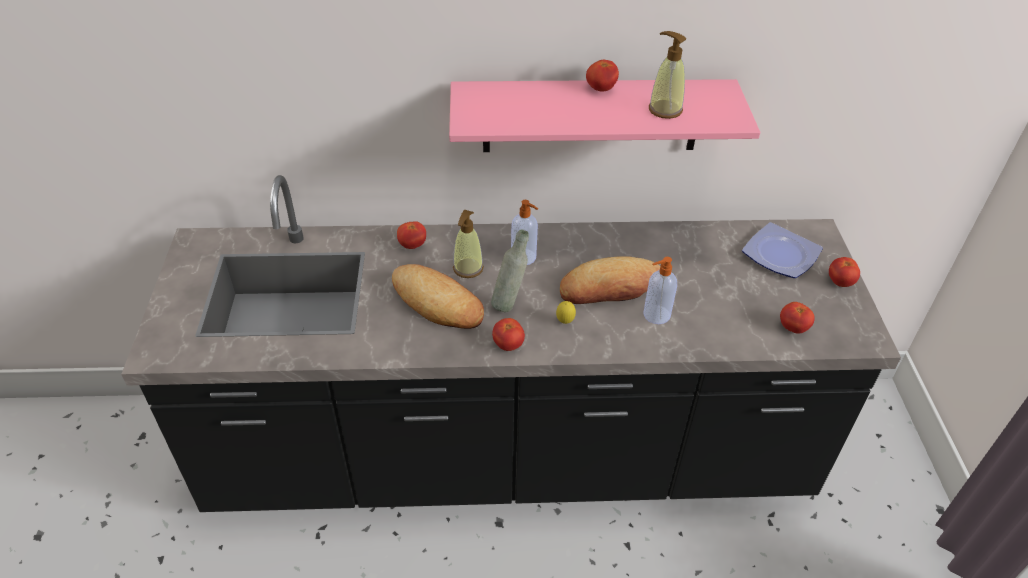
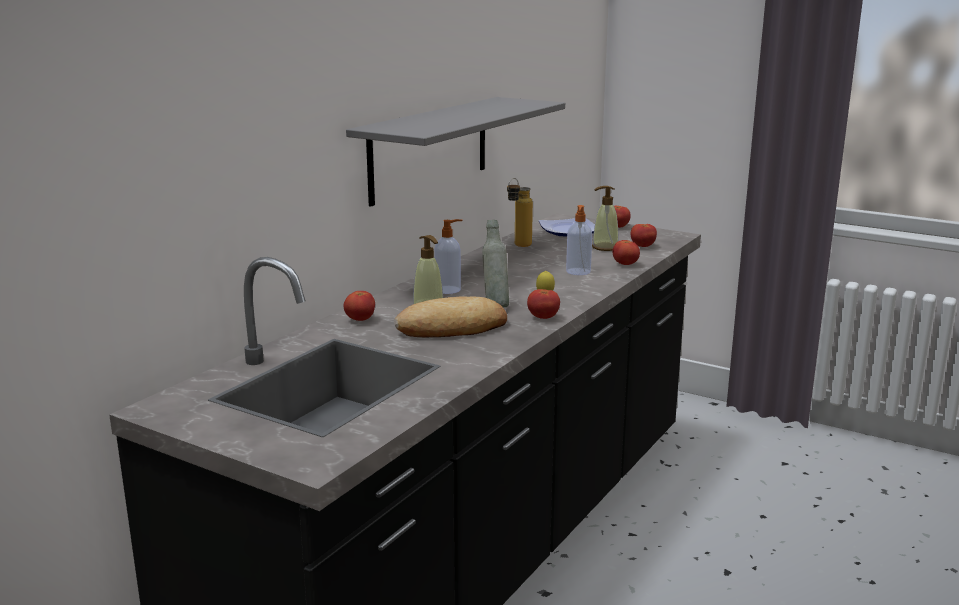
camera: 55 degrees left, 25 degrees down
pink shelf [449,79,760,152] -> grey shelf [346,97,565,207]
bread [560,256,660,304] -> none
tomato [586,60,619,92] -> tomato moved to [612,240,640,265]
soap dispenser [649,31,687,119] -> soap dispenser moved to [592,186,618,251]
none -> bottle [507,178,533,247]

